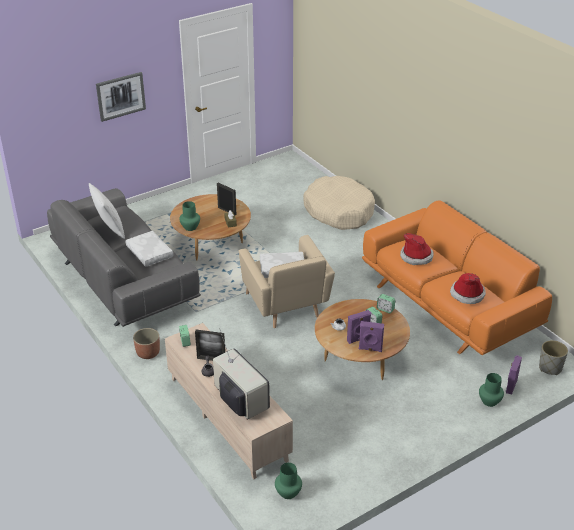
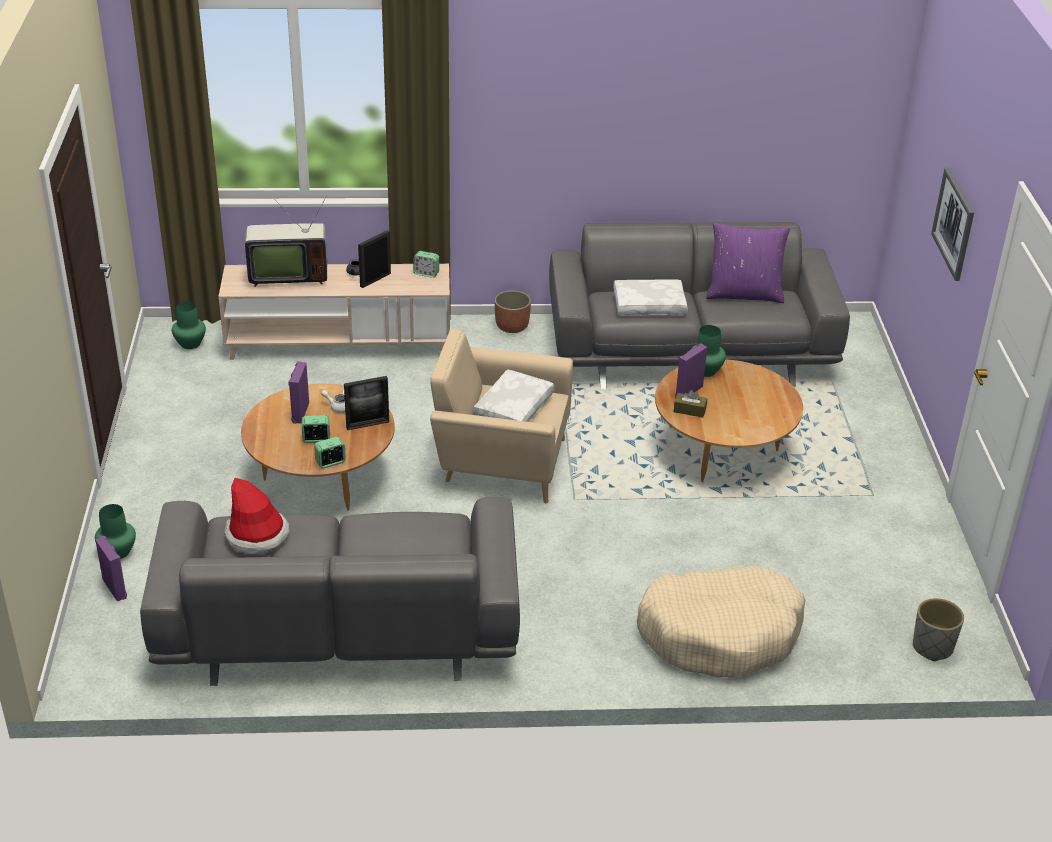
camera: 120 degrees right, 0 degrees up
white pillow [89,183,125,239] -> purple pillow [706,223,790,303]
picture frame [217,183,236,215] -> picture frame moved to [344,376,389,430]
purple speaker [359,321,384,352] -> purple speaker moved to [675,343,707,398]
orange sofa [362,200,552,355] -> grey sofa [140,496,520,686]
hat [400,233,434,265] -> none
grey planter [539,340,568,375] -> grey planter moved to [913,598,964,661]

